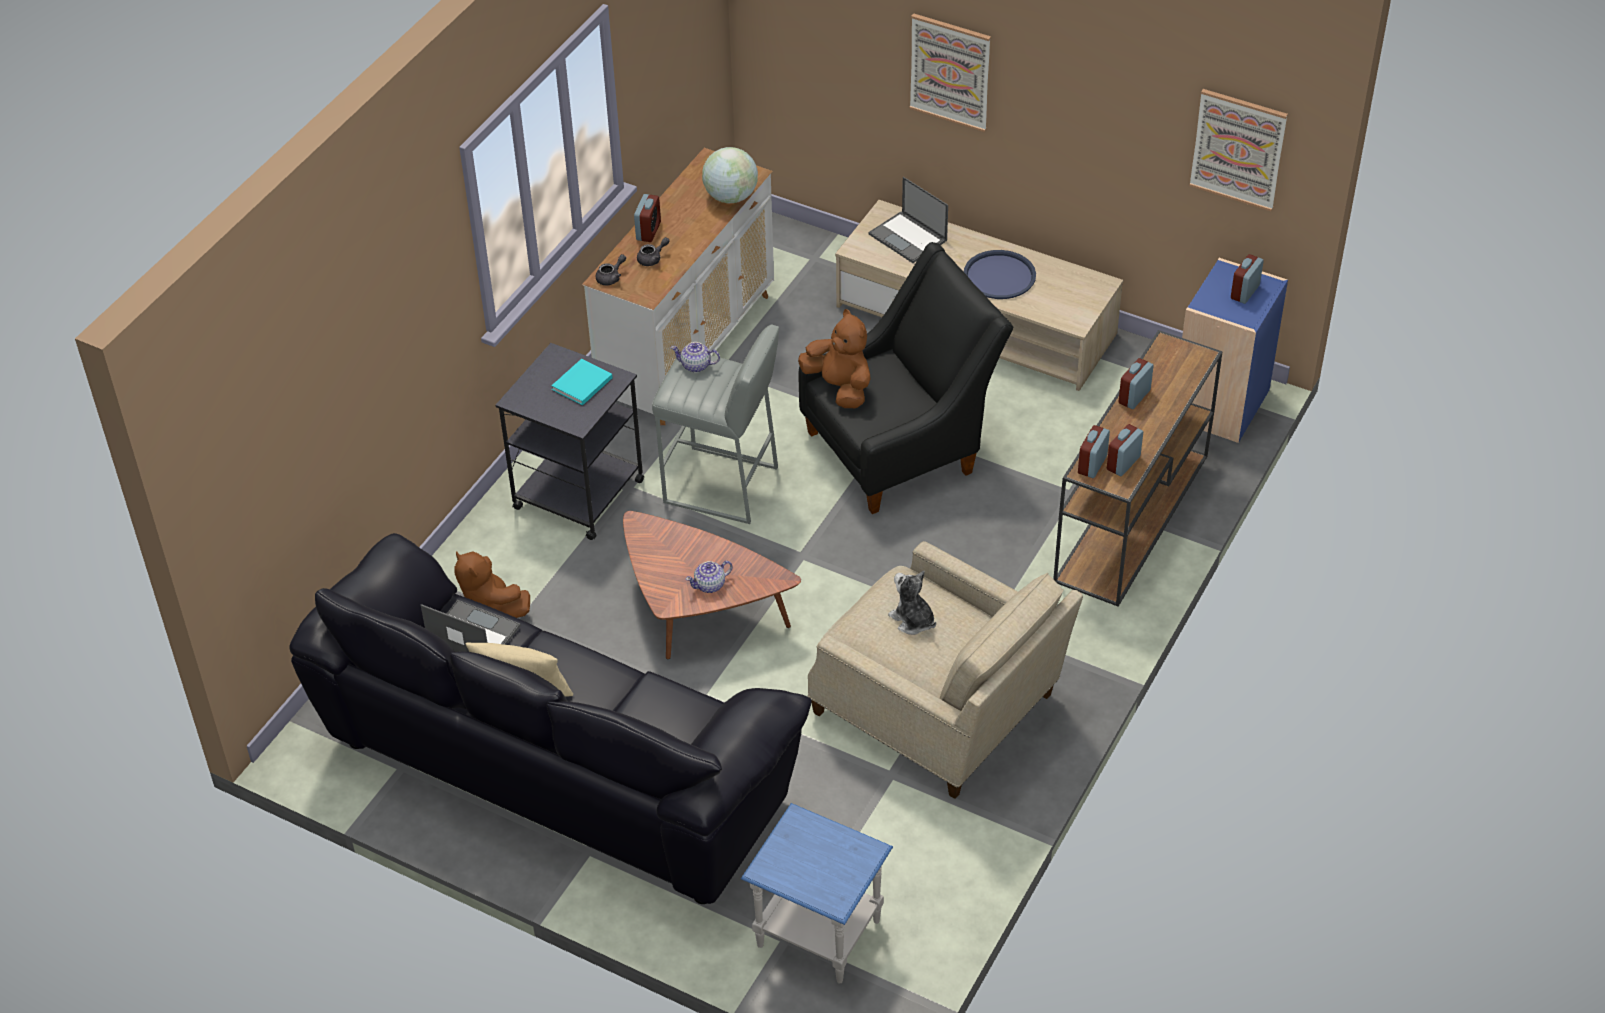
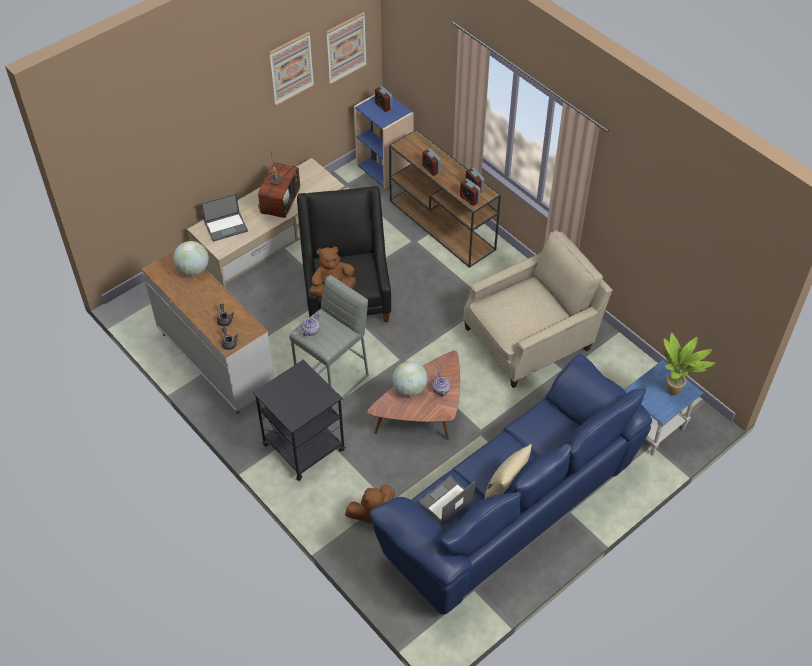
camera: 70 degrees left, 5 degrees up
black sofa [289,533,812,904] -> blue sofa [369,354,652,615]
turquoise book [551,359,613,405] -> none
alarm clock [634,194,661,242] -> none
plush toy [888,571,936,635] -> none
picture [909,13,991,132] -> picture moved to [269,32,314,106]
blue tray [964,250,1036,299] -> television [258,153,300,218]
none -> globe [392,361,428,396]
none -> potted plant [664,333,715,395]

